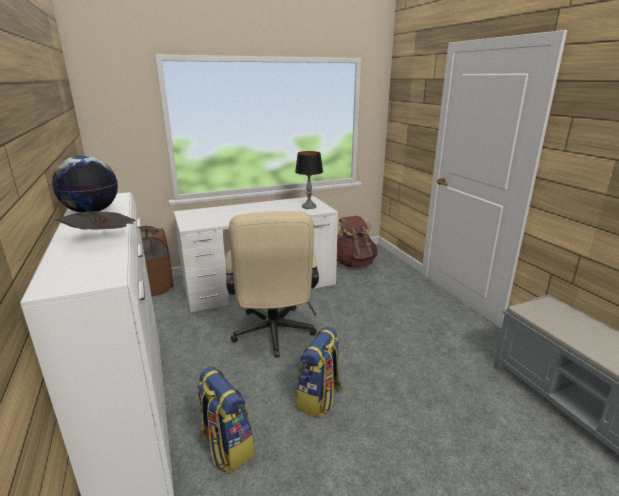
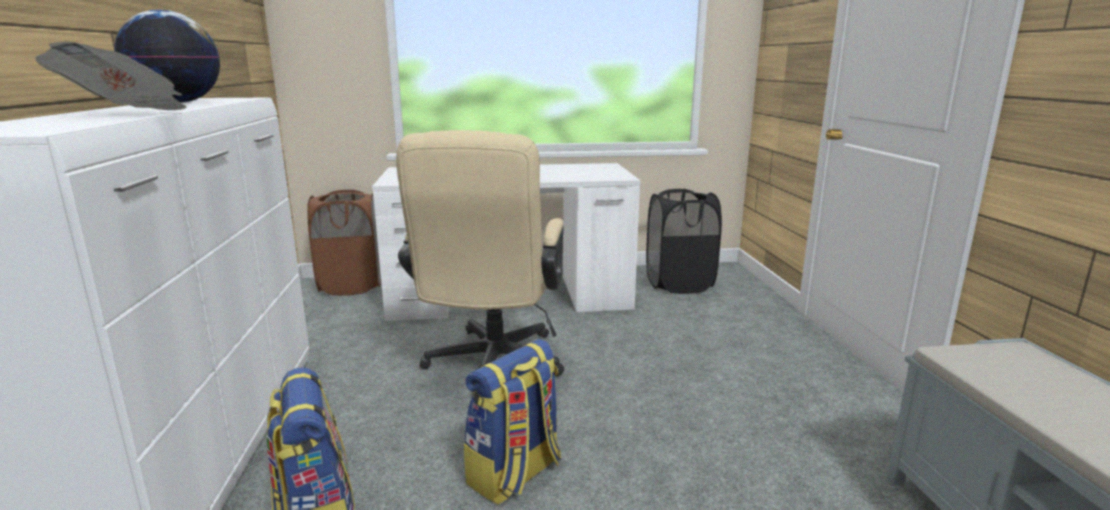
camera: 15 degrees right, 5 degrees down
table lamp [295,151,323,209] -> none
brown backpack [337,216,378,267] -> black laundry basket [646,189,722,294]

